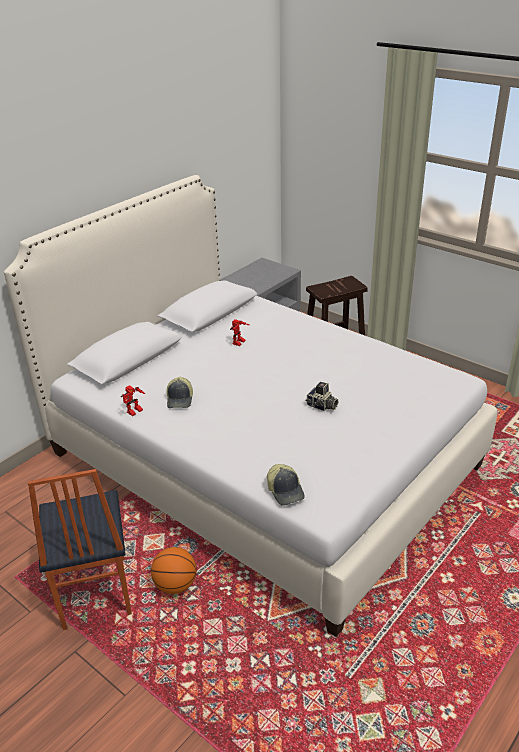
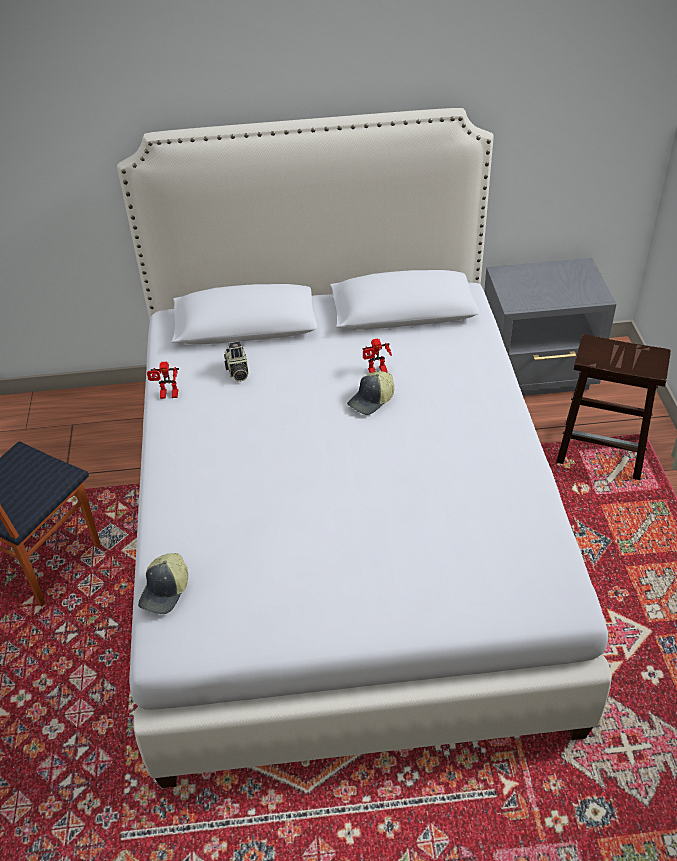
camera: 45 degrees right, 10 degrees up
basketball [151,547,197,594] -> none
cap [167,377,193,408] -> cap moved to [347,371,394,415]
camera [306,382,338,411] -> camera moved to [224,342,249,382]

